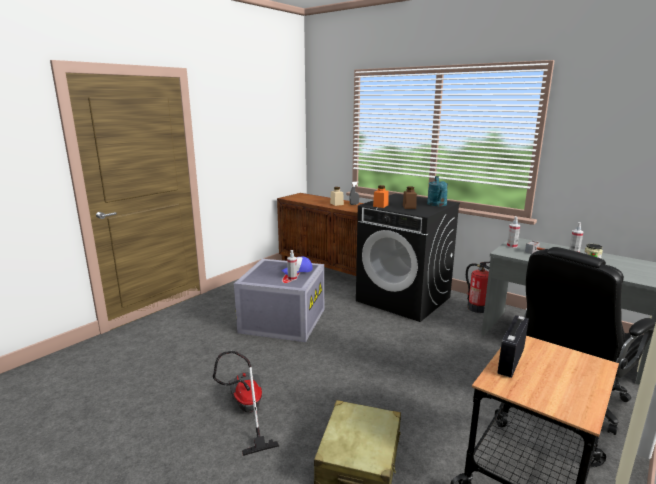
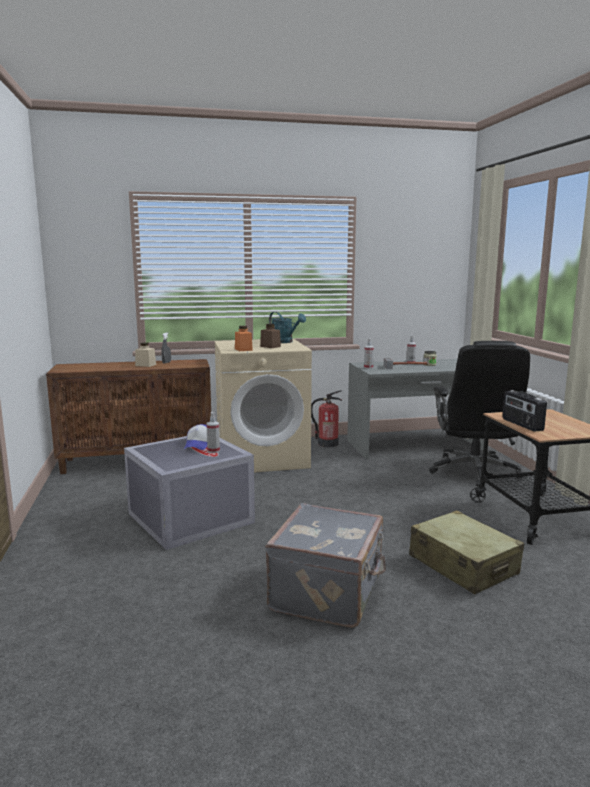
camera: 50 degrees left, 5 degrees down
vacuum cleaner [213,351,279,456] -> grey suitcase [265,503,386,628]
black washing machine [356,193,460,322] -> beige washing machine [215,339,312,472]

